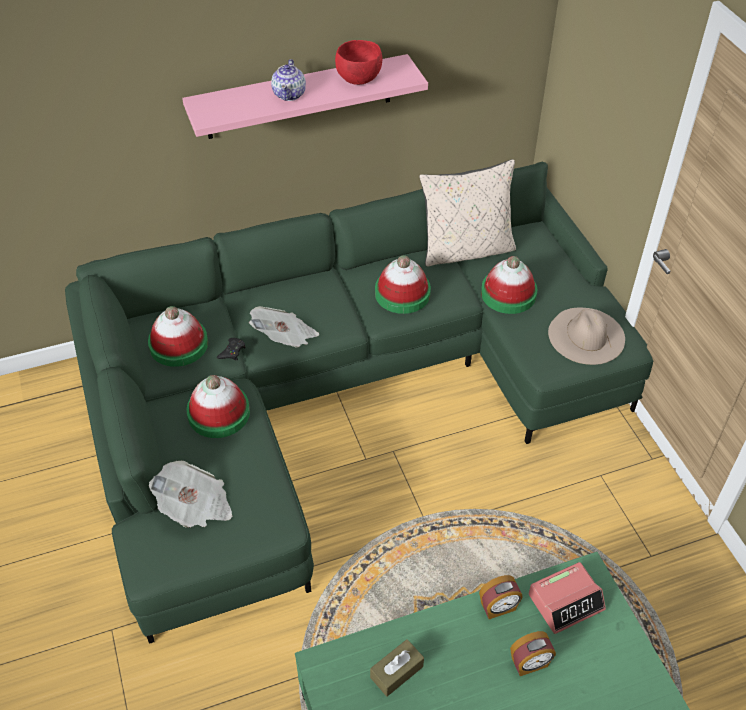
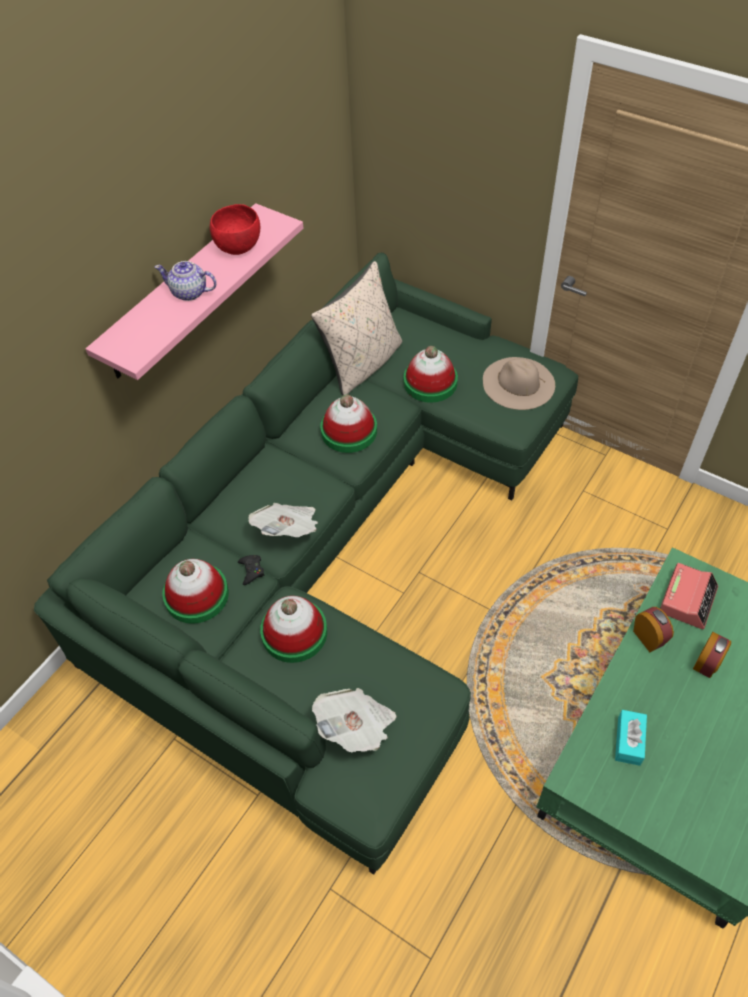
camera: 35 degrees left, 5 degrees up
teapot [271,59,306,101] -> teapot turned 135 degrees clockwise [155,261,217,301]
brown tissue box [370,639,424,697] -> turquoise tissue box [615,710,647,766]
alarm clock [479,575,523,619] -> alarm clock turned 60 degrees counterclockwise [633,607,674,652]

